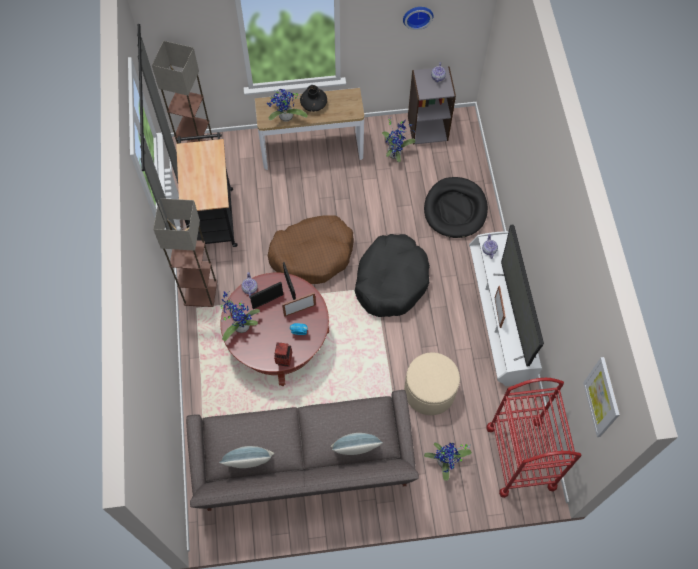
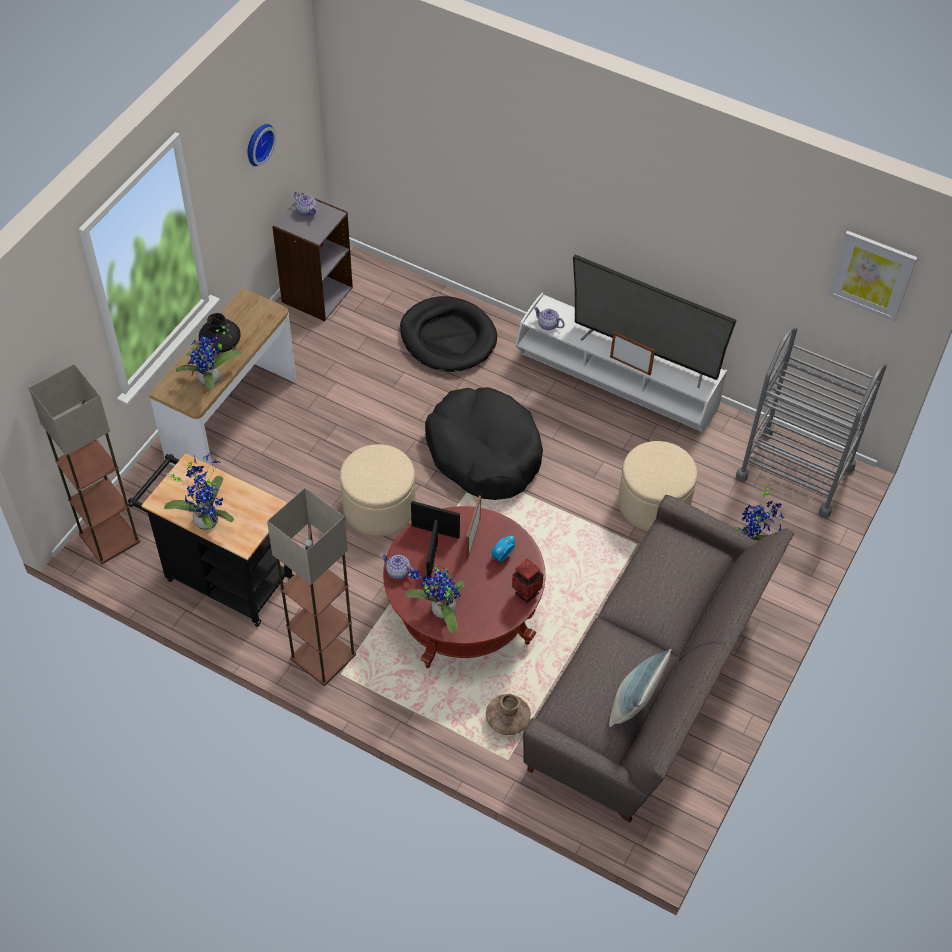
camera: 55 degrees left, 10 degrees down
brown dog bed [268,215,354,284] -> beige ottoman [340,444,416,536]
pillow [331,433,383,455] -> none
potted plant [382,117,416,163] -> potted plant moved to [164,453,234,530]
red cart [486,378,581,498] -> grey cart [736,327,887,519]
none -> brown vase [486,694,531,735]

